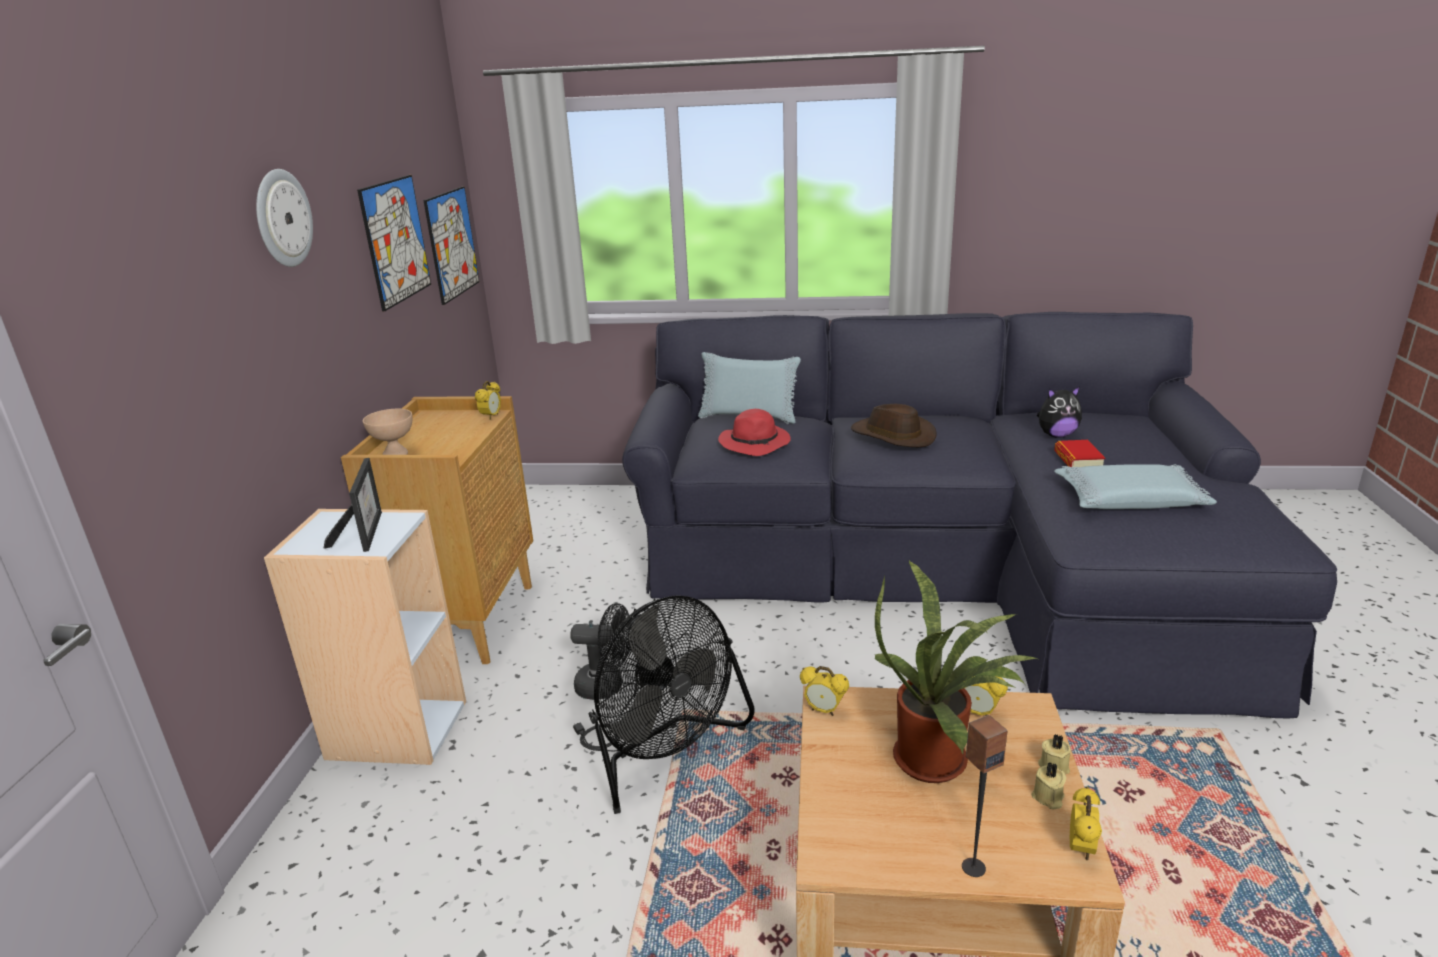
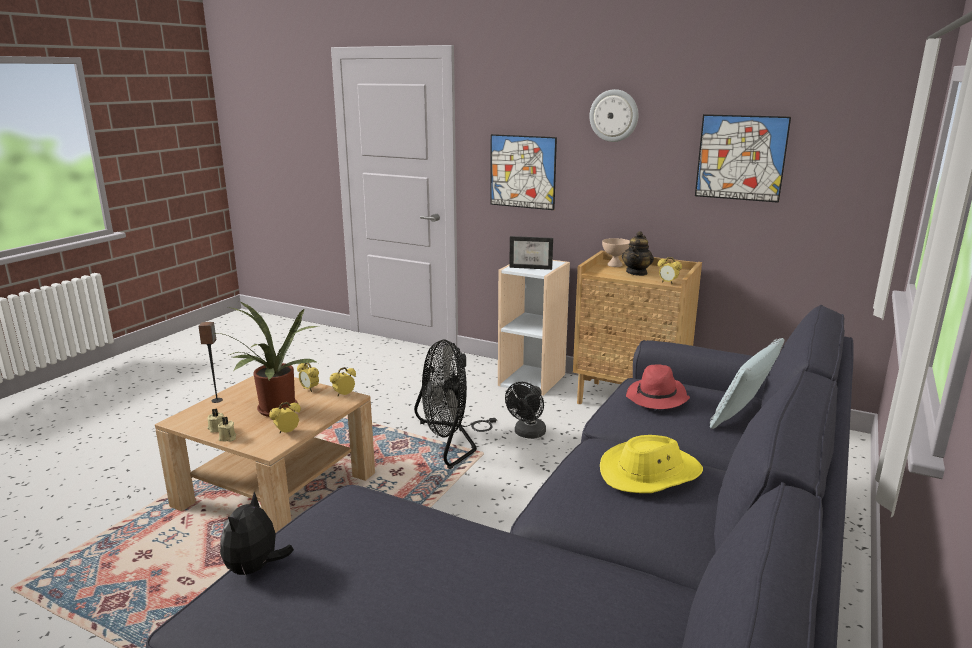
camera: 110 degrees right, 5 degrees down
picture [423,186,479,305] -> picture moved to [490,134,557,210]
brown hat [851,404,937,447] -> yellow hat [600,435,703,493]
plush toy [1037,386,1082,438] -> plush toy moved to [220,492,294,578]
book [1054,440,1105,467] -> none
blue pillow [1054,464,1217,509] -> none
alarm clock [1070,787,1102,860] -> alarm clock moved to [297,363,319,392]
none -> teapot [622,231,654,276]

